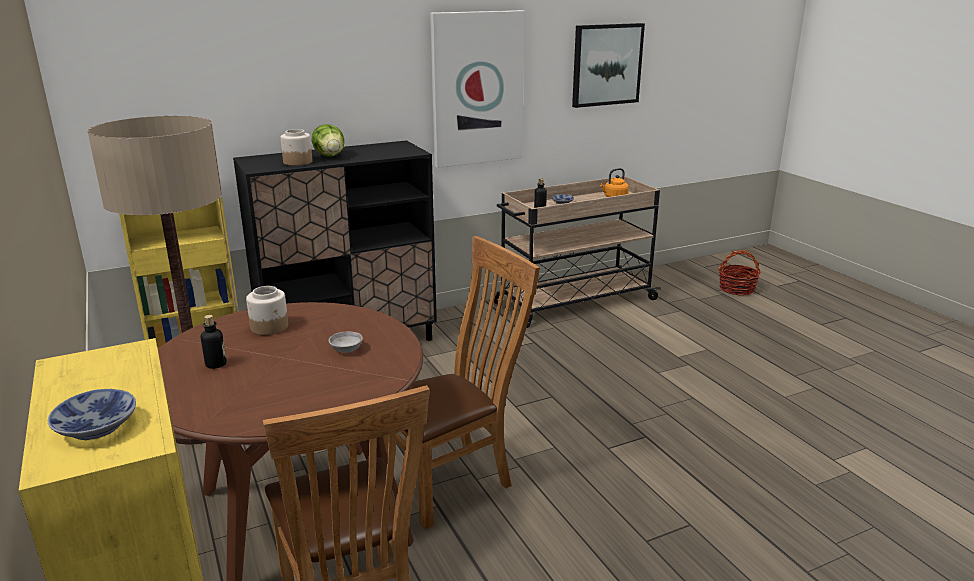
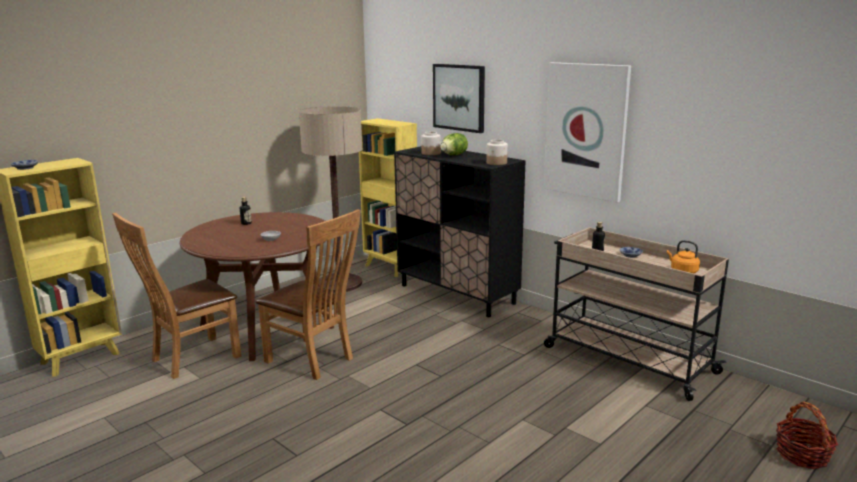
camera: 70 degrees right, 5 degrees down
jar [246,286,288,335] -> jar moved to [486,139,508,165]
picture [572,23,645,108] -> picture moved to [433,64,485,133]

